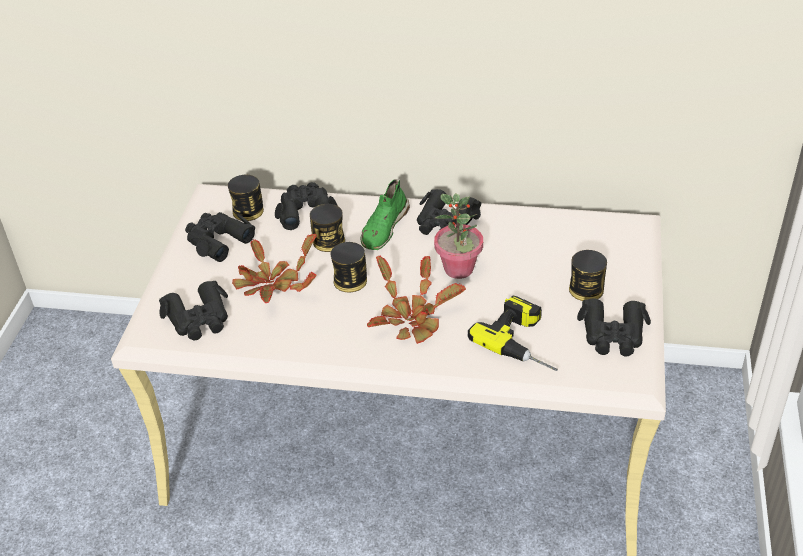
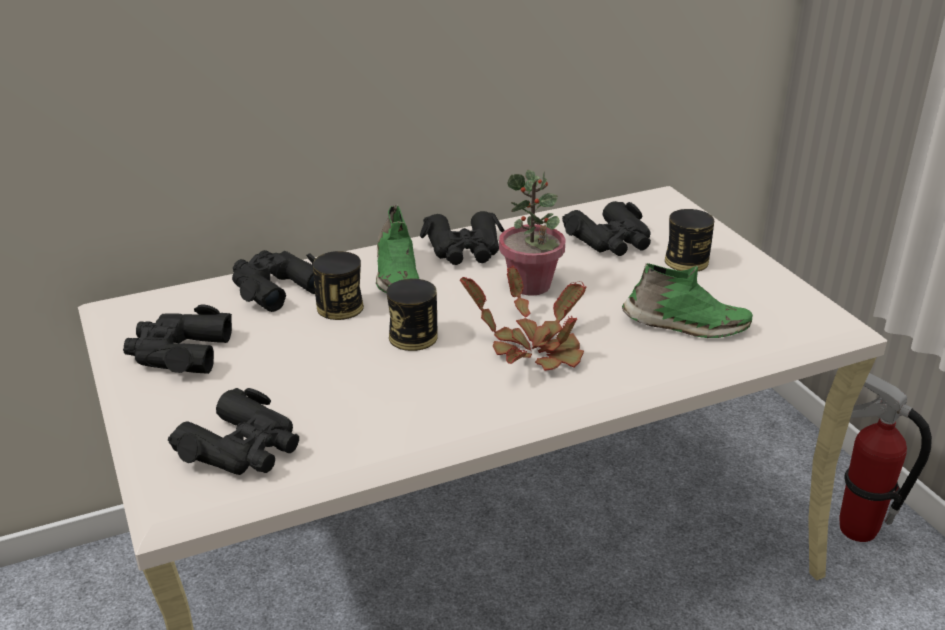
camera: 35 degrees left, 10 degrees down
can [228,175,264,221] -> none
potted plant [232,234,317,303] -> none
power drill [468,295,558,371] -> green shoe [622,263,753,338]
black binoculars [577,299,651,356] -> black binoculars moved to [562,201,651,256]
none -> fire extinguisher [839,373,932,542]

